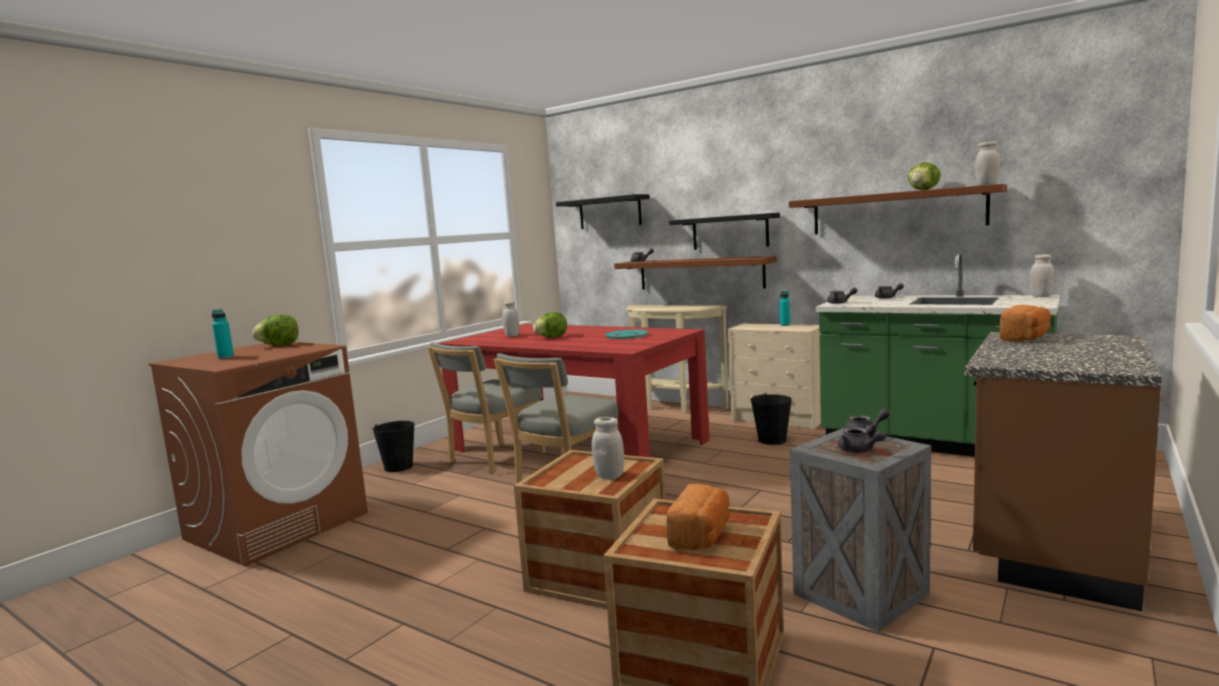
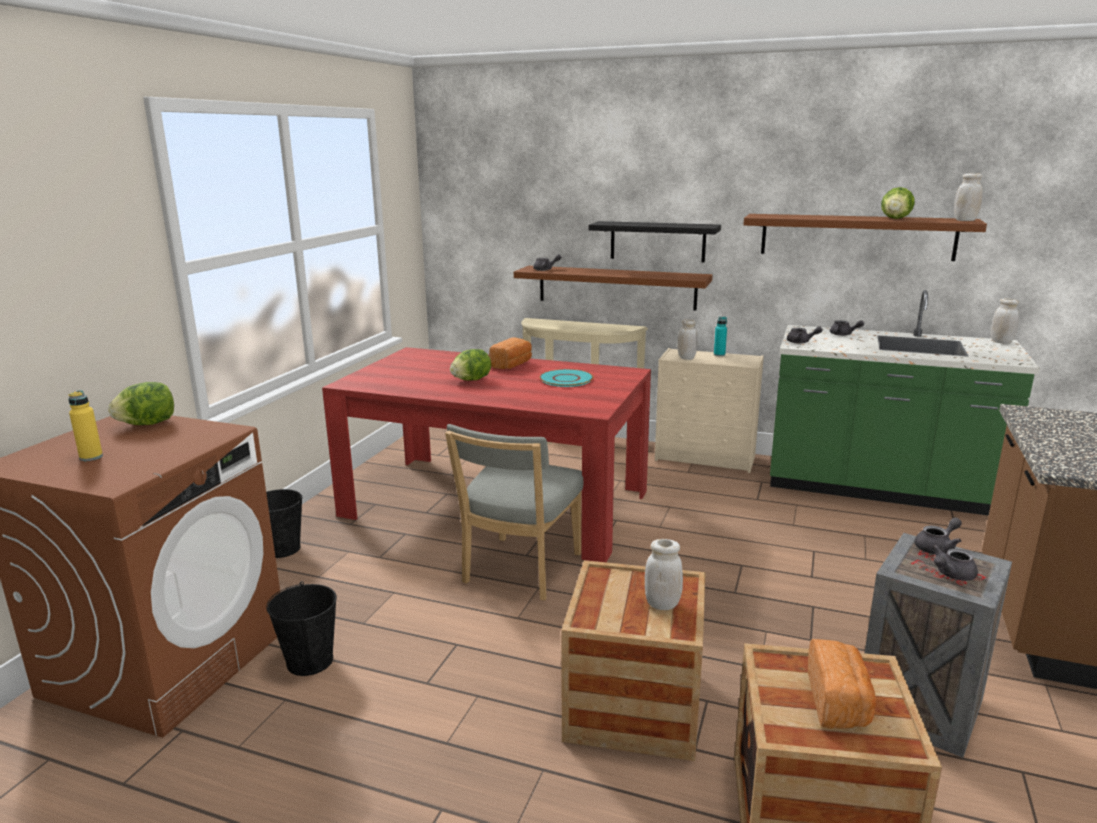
camera: 15 degrees left, 10 degrees up
turquoise bottle [212,309,234,359] -> yellow bottle [68,391,103,461]
grey chair [427,342,546,474] -> none
white jar [503,301,519,337] -> white jar moved to [678,319,697,360]
black shelf [556,194,650,229] -> none
black bucket [750,393,792,445] -> black bucket moved to [266,581,337,676]
grey teapot [838,427,886,453] -> grey teapot turned 105 degrees clockwise [932,545,978,581]
bread [1000,305,1051,341] -> bread moved to [489,338,532,369]

